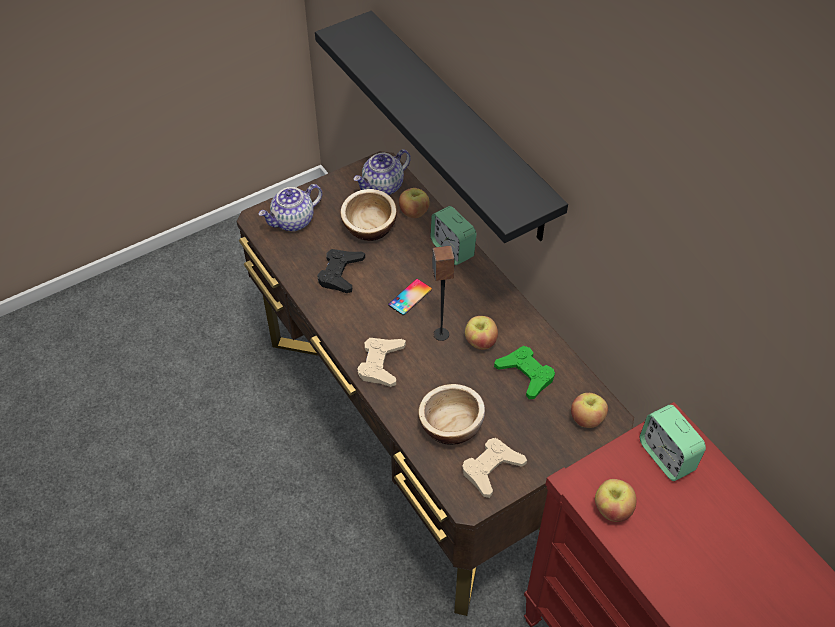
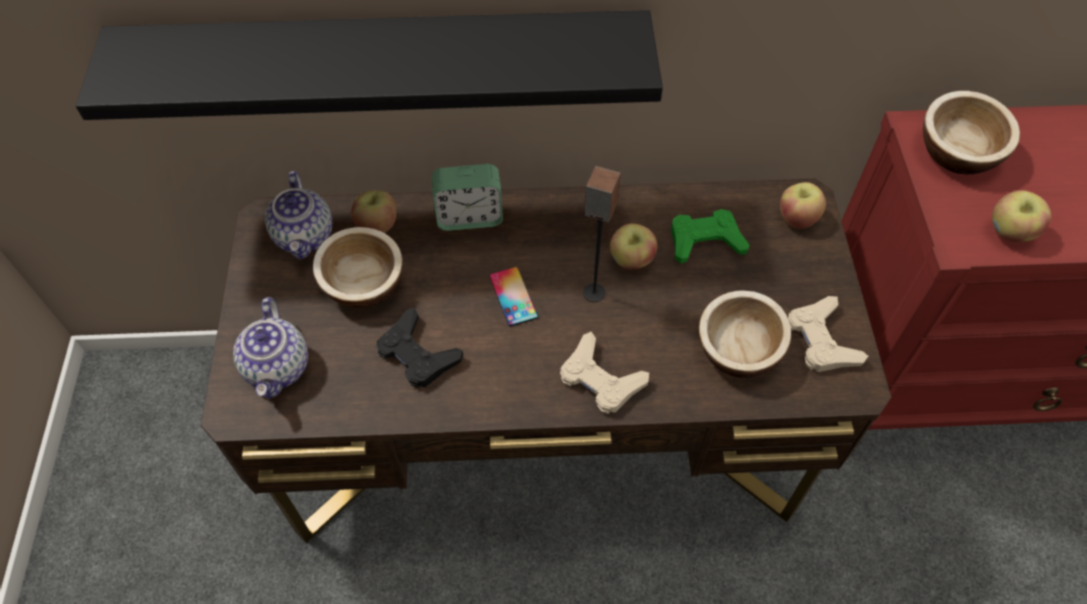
camera: 60 degrees left, 5 degrees up
alarm clock [640,405,706,481] -> bowl [923,91,1020,174]

